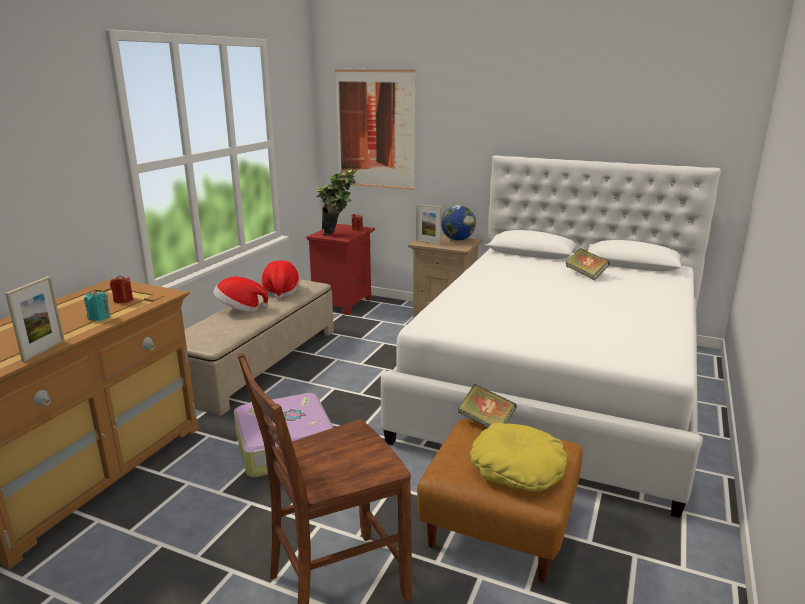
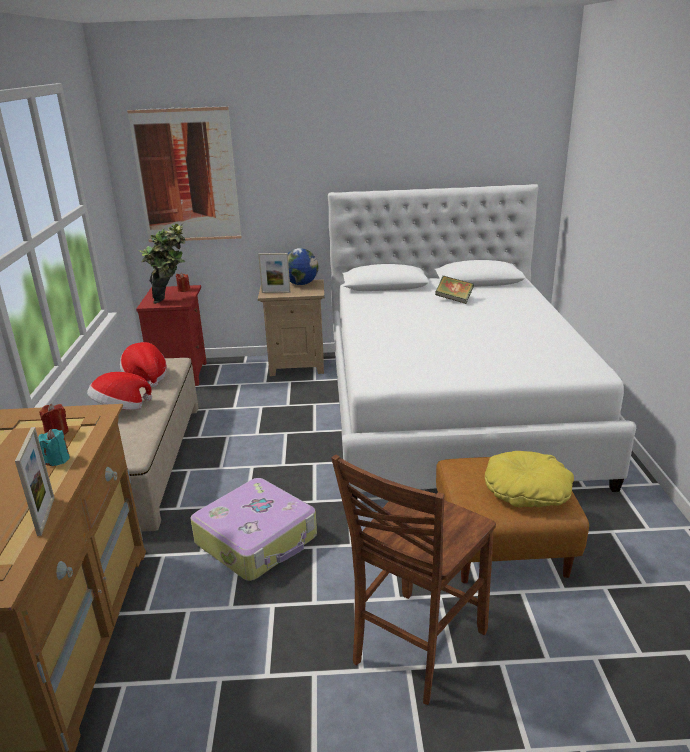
camera: 25 degrees left, 5 degrees up
book [458,384,517,428] -> none

